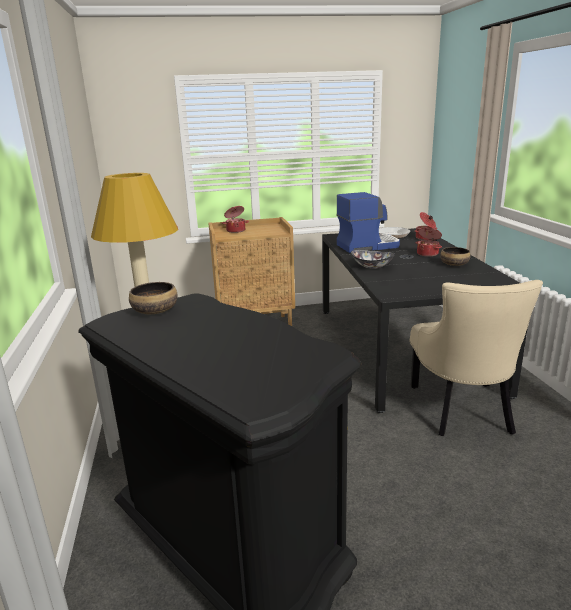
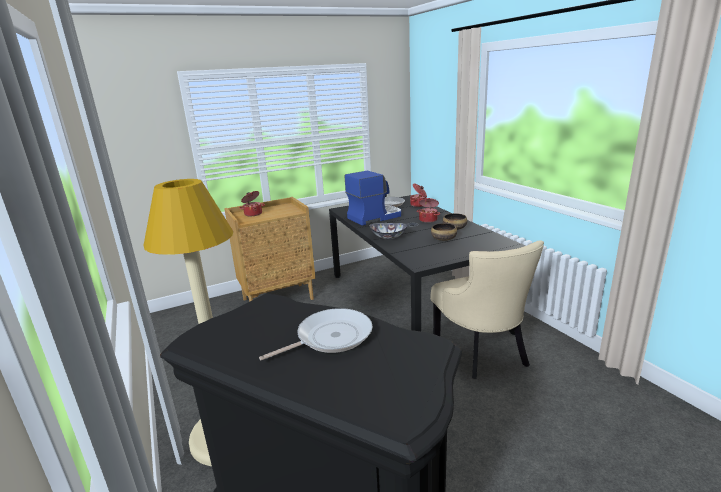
camera: 15 degrees left, 0 degrees up
bowl [129,282,178,314] -> bowl moved to [431,223,457,241]
none -> frying pan [259,308,373,361]

